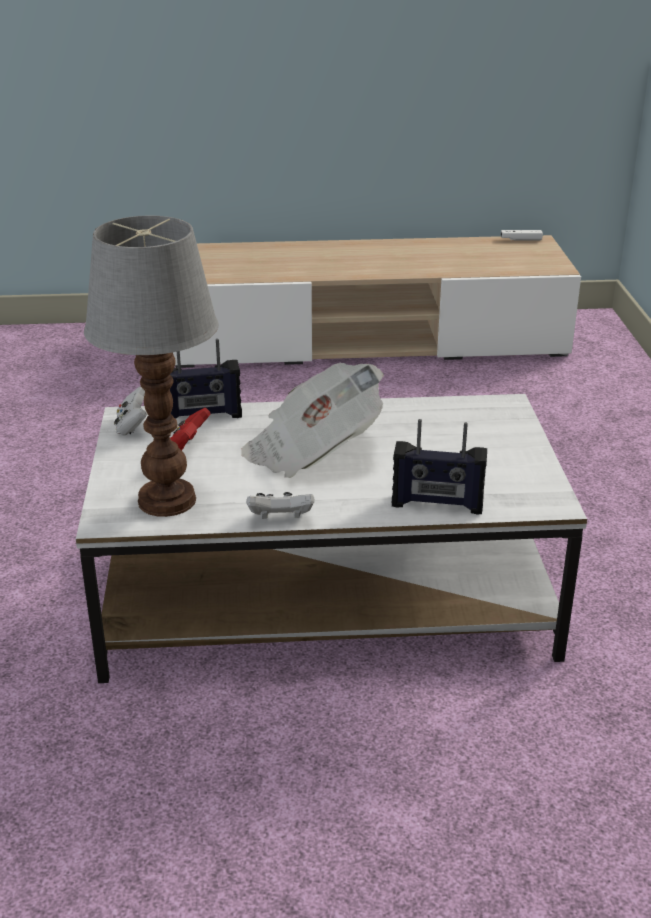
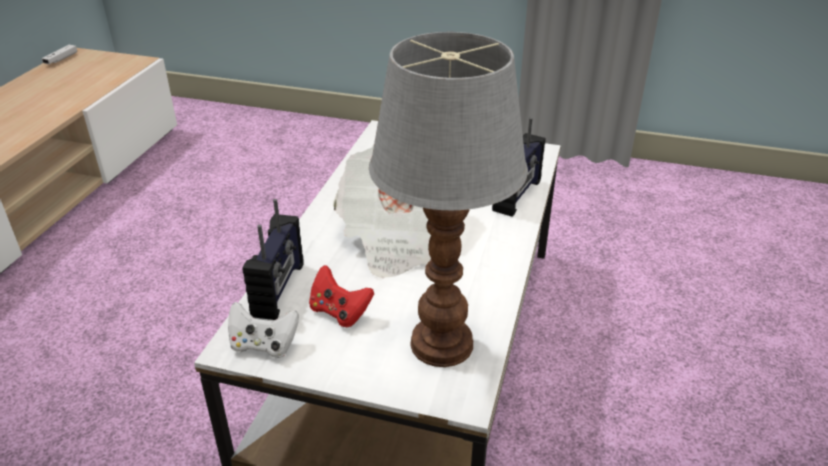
camera: 70 degrees left, 5 degrees up
white game controller [246,492,315,519] -> none

